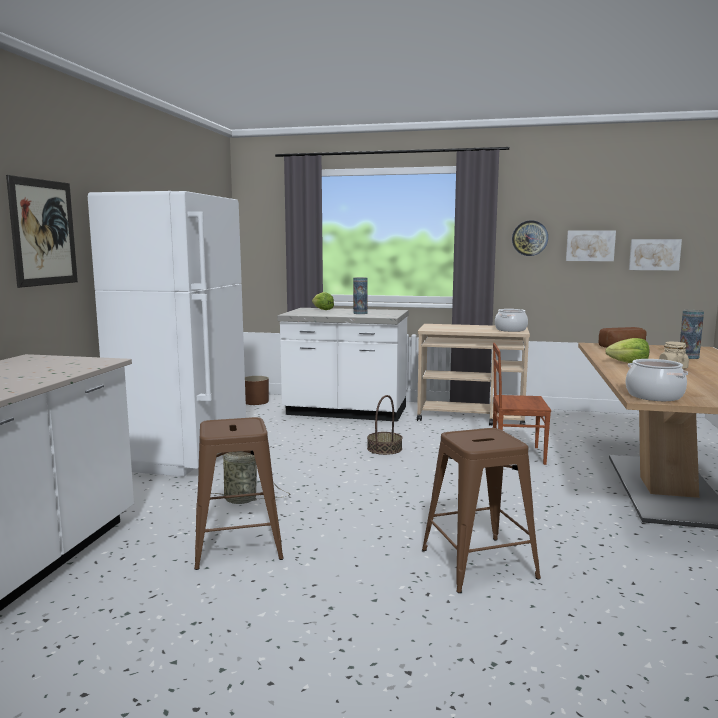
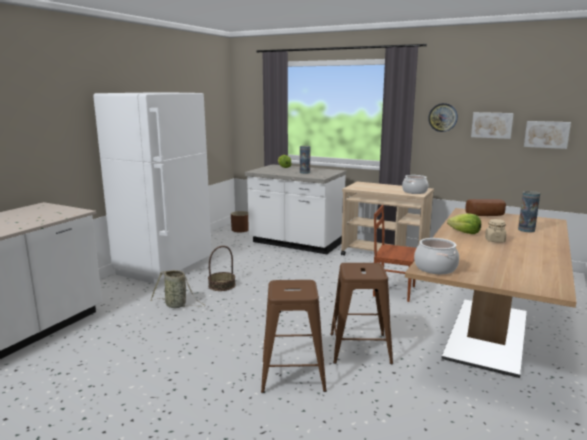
camera: 15 degrees right, 5 degrees up
picture [6,175,78,288] -> none
brown stool [194,417,284,570] -> brown stool moved to [330,263,393,364]
basket [367,395,402,455] -> basket moved to [208,246,236,291]

